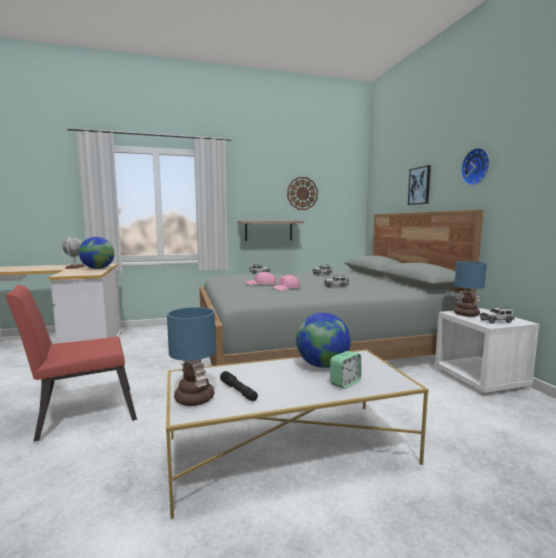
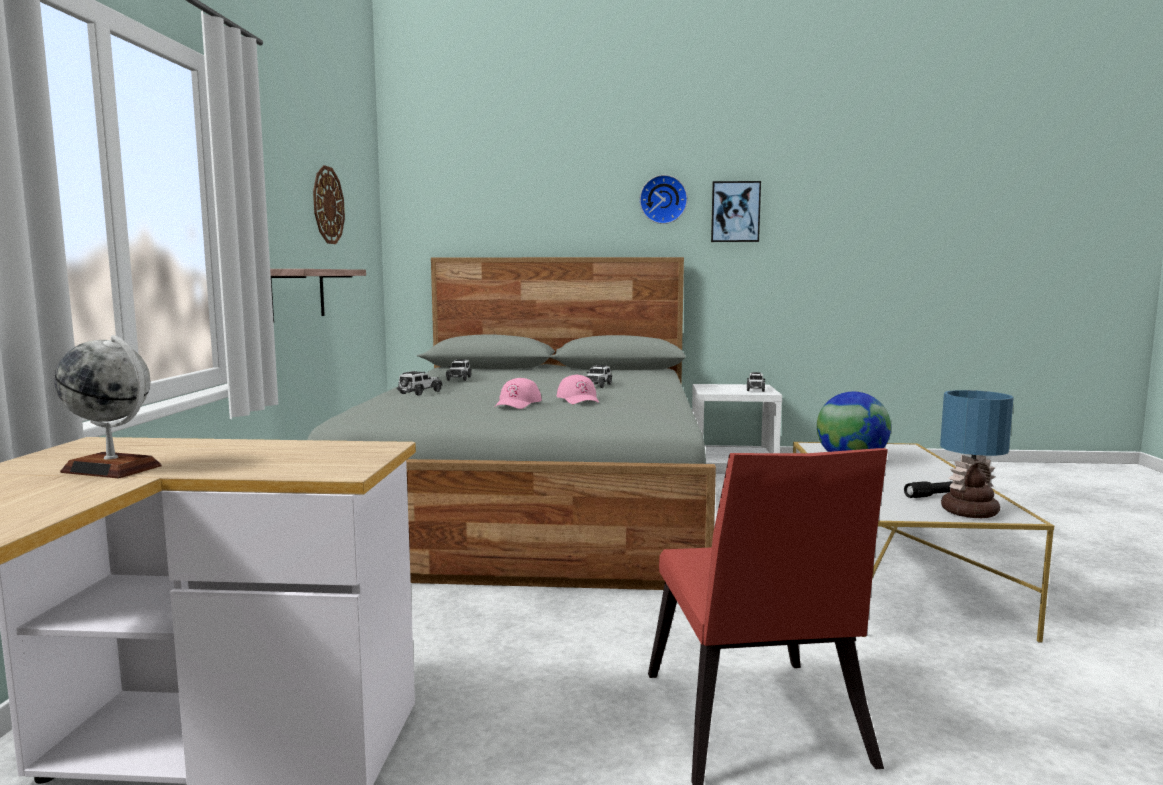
camera: 70 degrees left, 0 degrees up
globe [79,237,115,269] -> none
alarm clock [330,351,361,389] -> none
picture [408,165,431,205] -> picture moved to [711,181,761,242]
table lamp [454,261,487,317] -> none

